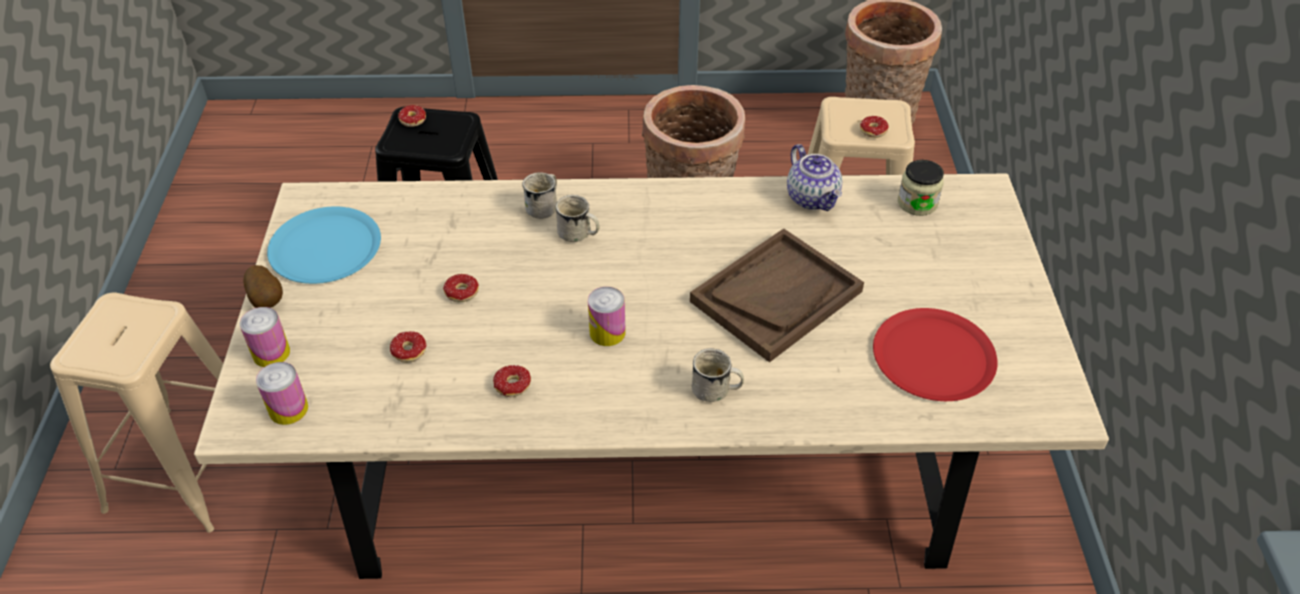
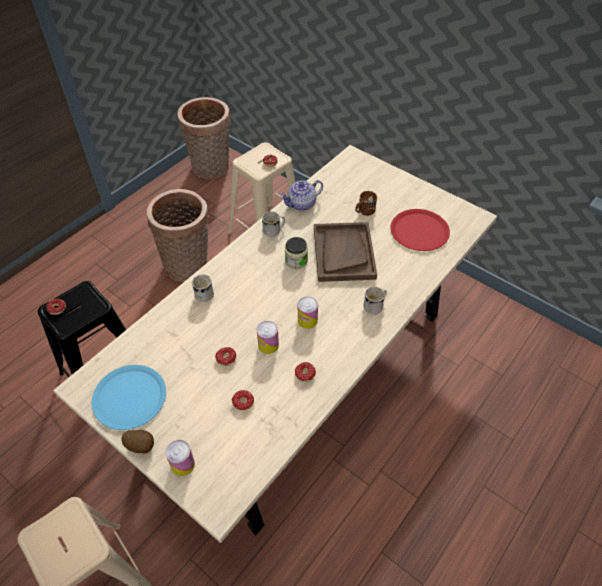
camera: 50 degrees left, 5 degrees up
can [256,362,308,425] -> can moved to [257,321,279,354]
white mug [556,195,600,242] -> white mug moved to [262,211,285,237]
teapot [787,144,842,211] -> teapot turned 135 degrees clockwise [280,180,323,211]
jar [898,160,944,216] -> jar moved to [285,237,308,269]
none -> brown mug [355,191,377,216]

